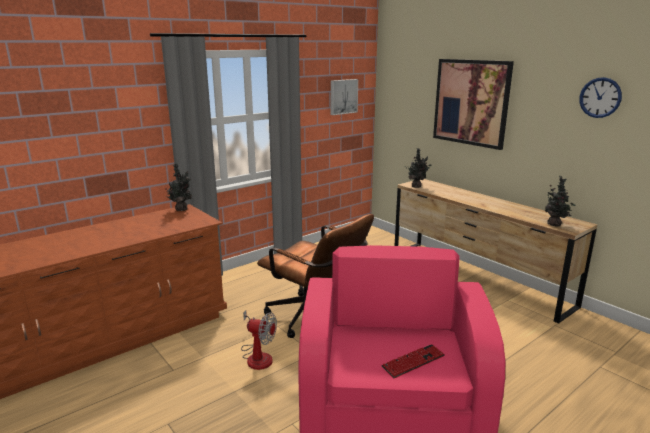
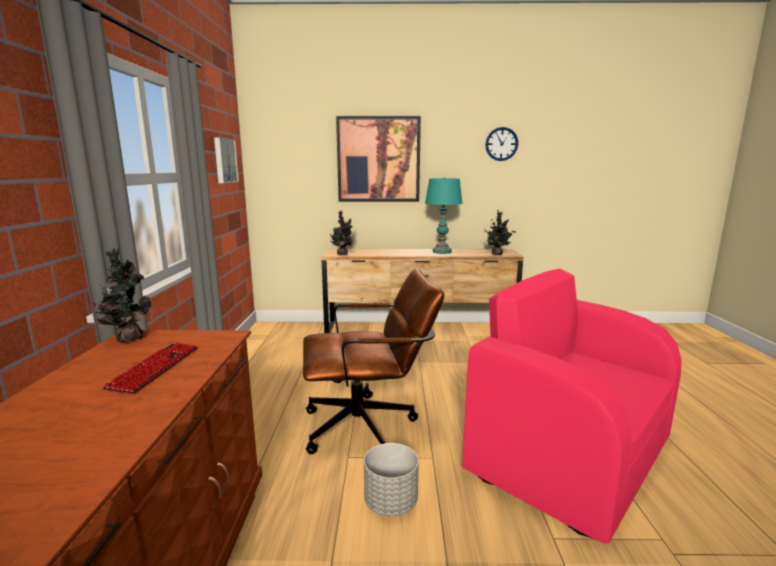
camera: 50 degrees left, 5 degrees down
fan [241,310,277,370] -> grey planter [364,443,419,516]
keyboard [381,344,445,378] -> keyboard moved to [103,342,198,394]
none -> turquoise table lamp [425,178,463,254]

